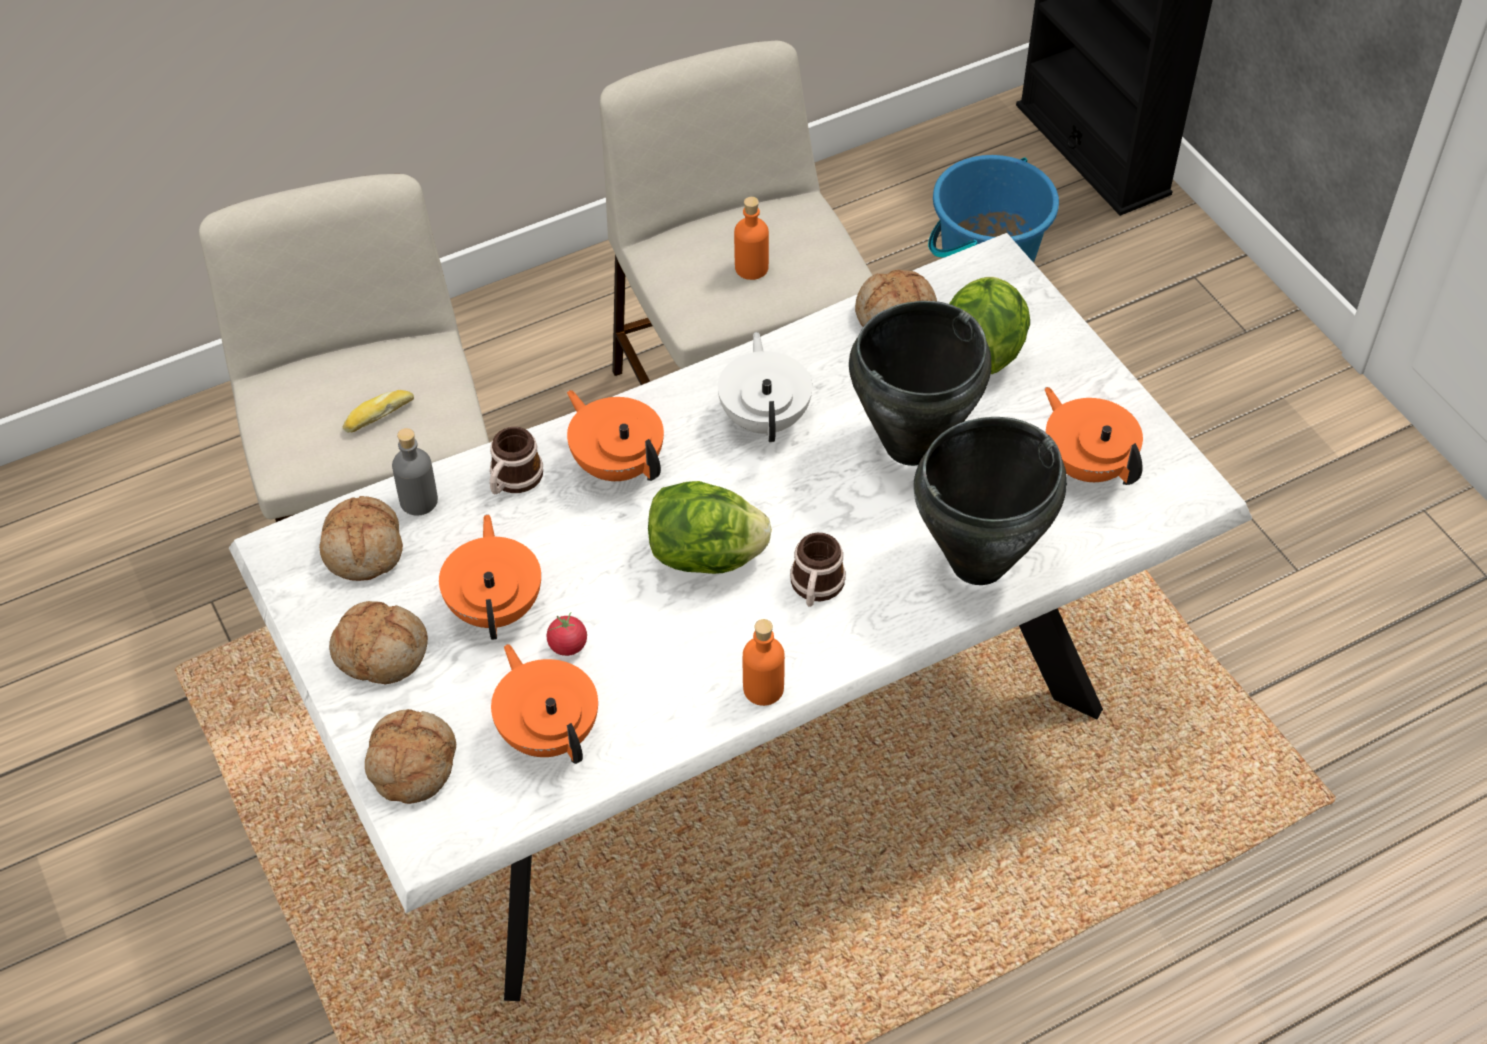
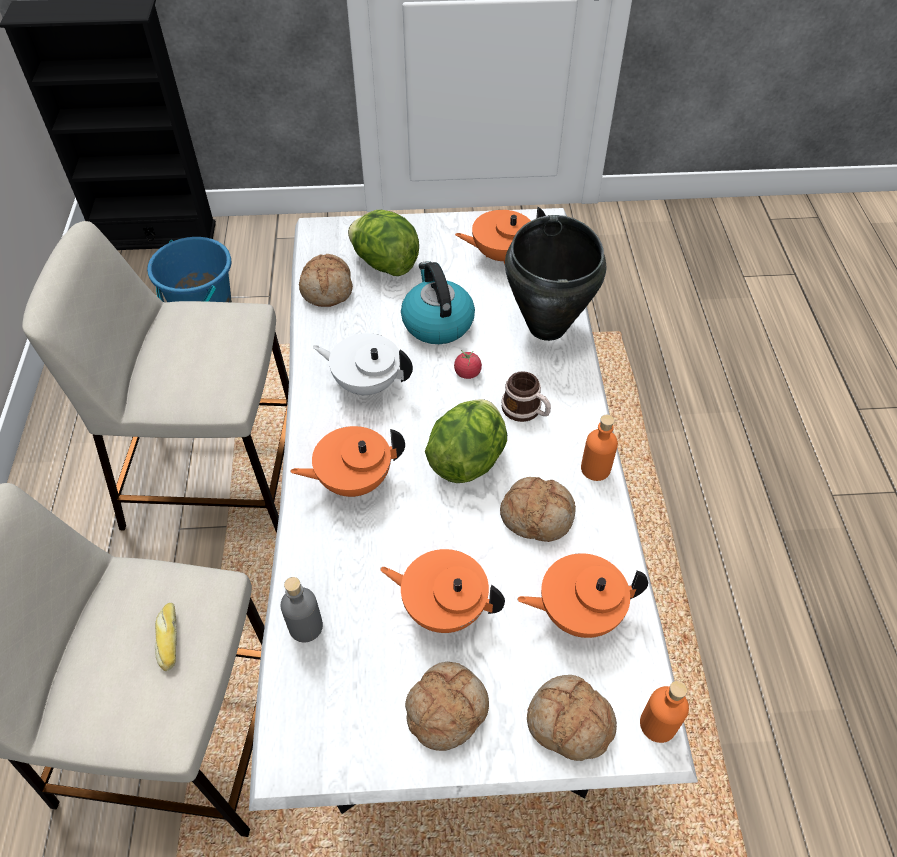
camera: 65 degrees left, 0 degrees up
bread [319,496,403,581] -> bread moved to [500,477,576,542]
mug [490,427,543,494] -> none
tomato [547,612,587,656] -> tomato moved to [454,350,482,379]
orange bottle [734,197,769,280] -> orange bottle moved to [640,681,689,743]
black cooking pot [849,301,991,466] -> kettle [401,261,475,344]

